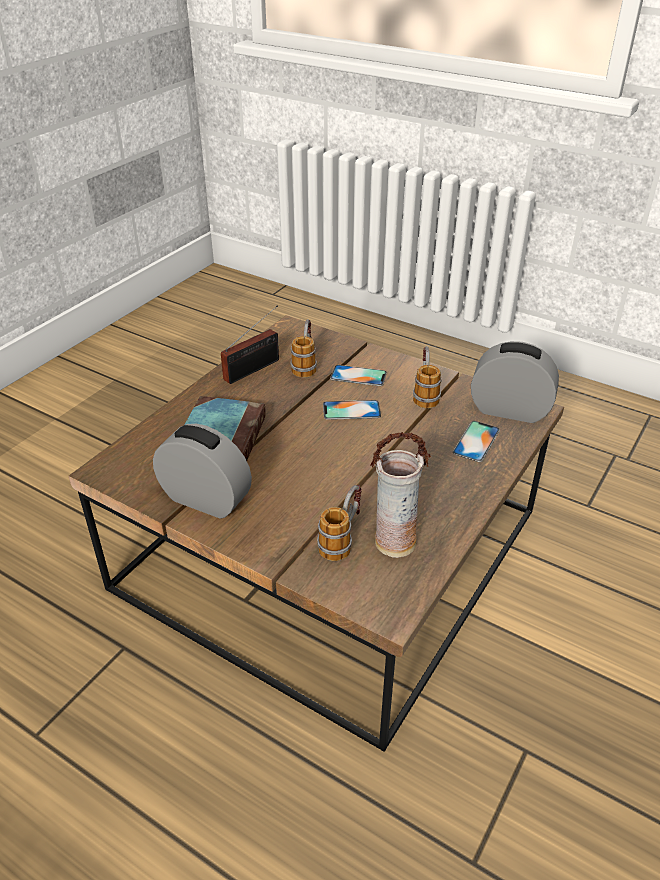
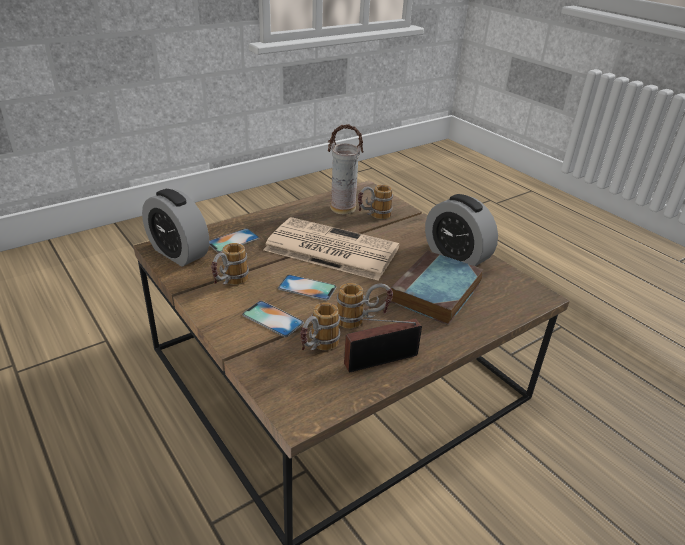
camera: 160 degrees left, 5 degrees down
none -> newspaper [263,217,400,281]
none -> mug [337,283,393,329]

